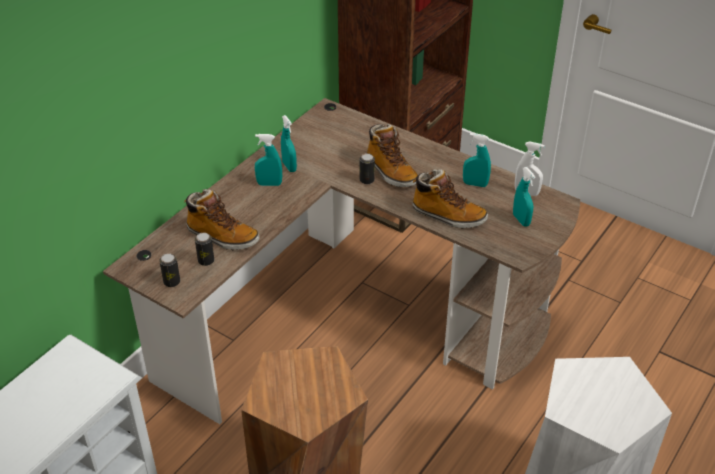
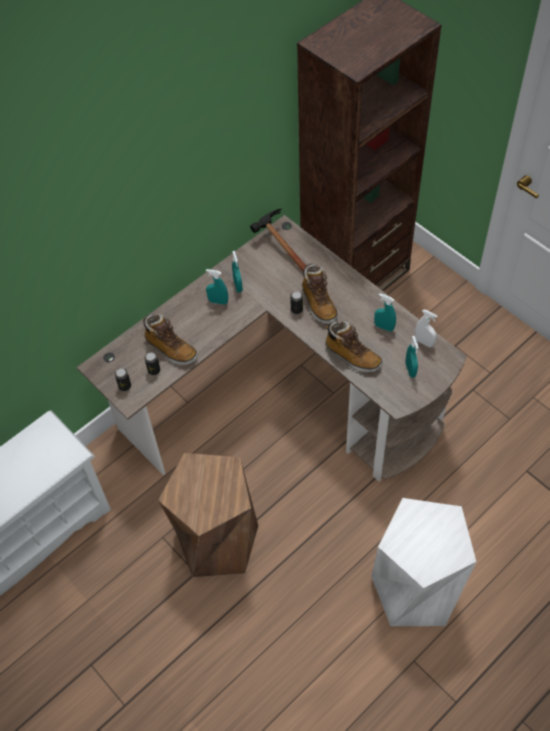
camera: 15 degrees right, 15 degrees up
none -> hammer [250,209,306,272]

